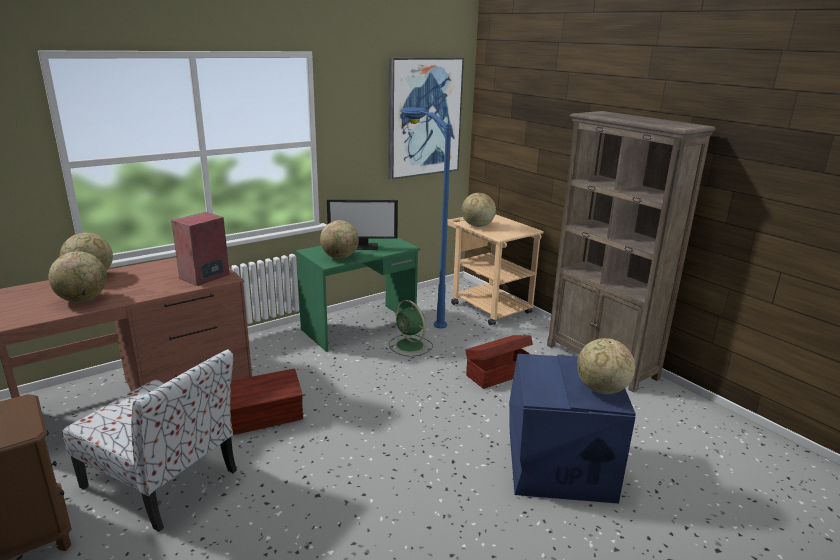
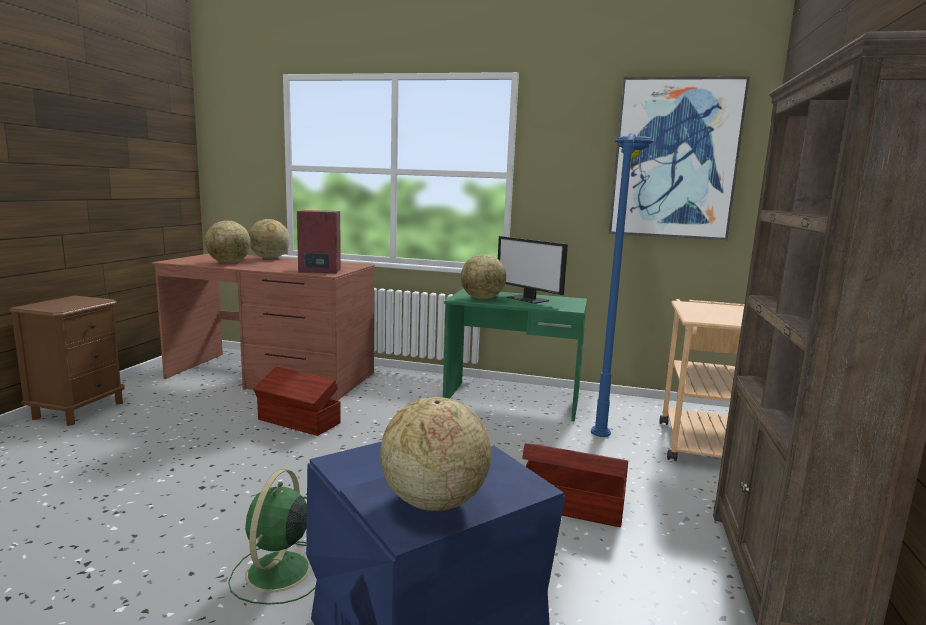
camera: 50 degrees right, 10 degrees down
chair [62,349,237,532] -> none
green fan [389,300,433,357] -> green fan moved to [228,469,316,605]
globe [462,193,496,227] -> none

